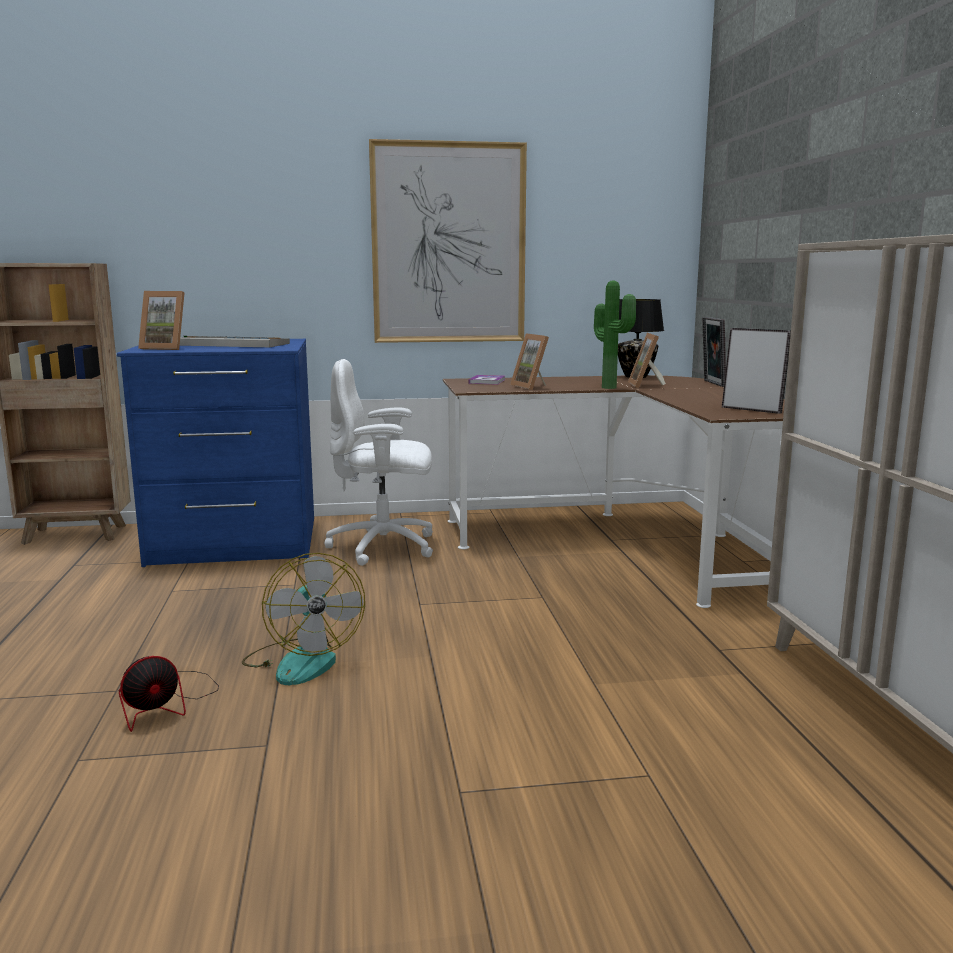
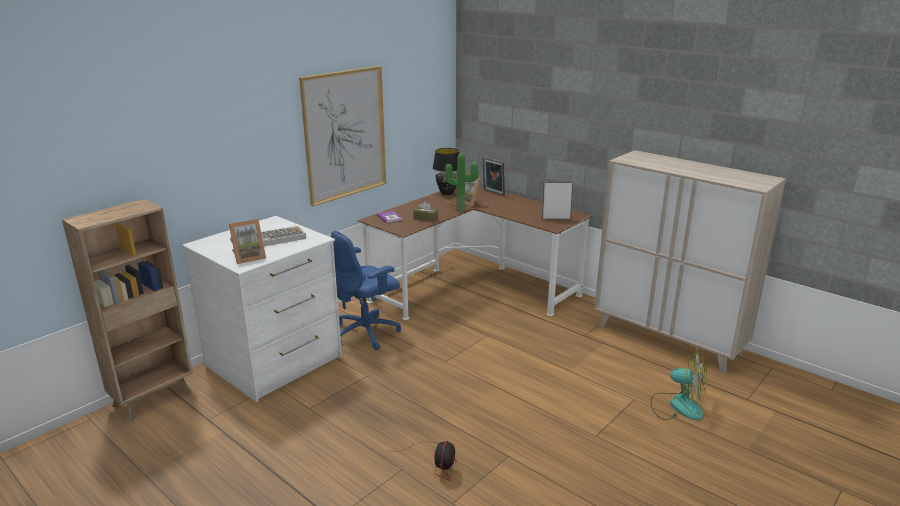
camera: 40 degrees left, 10 degrees up
blue dresser [117,339,314,567] -> white dresser [182,216,342,402]
fan [242,553,365,685] -> fan moved to [650,351,707,420]
white office chair [325,359,433,566] -> blue office chair [331,231,401,350]
picture frame [510,333,549,390] -> brown tissue box [413,201,438,222]

